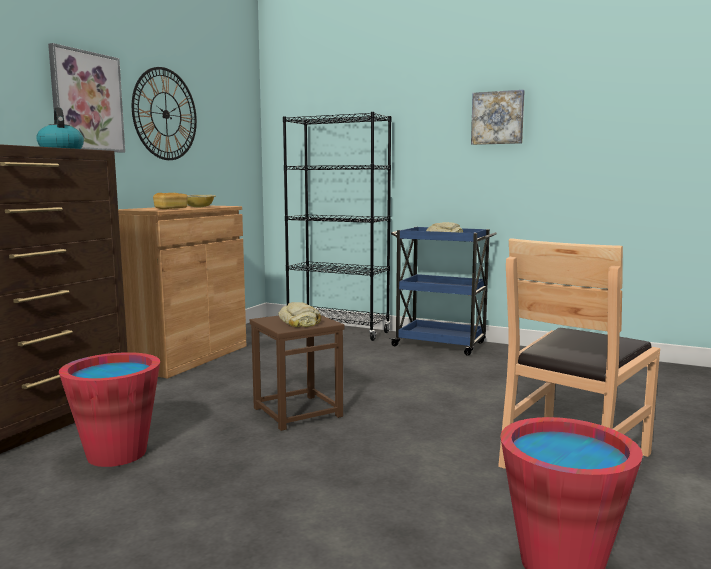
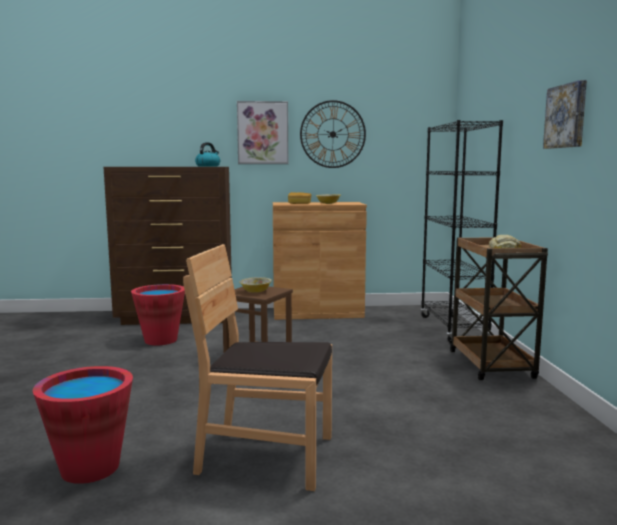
camera: 60 degrees right, 0 degrees up
bread [278,302,321,327] -> bowl [239,277,272,293]
blue cart [389,227,497,356] -> brown cart [450,237,548,380]

